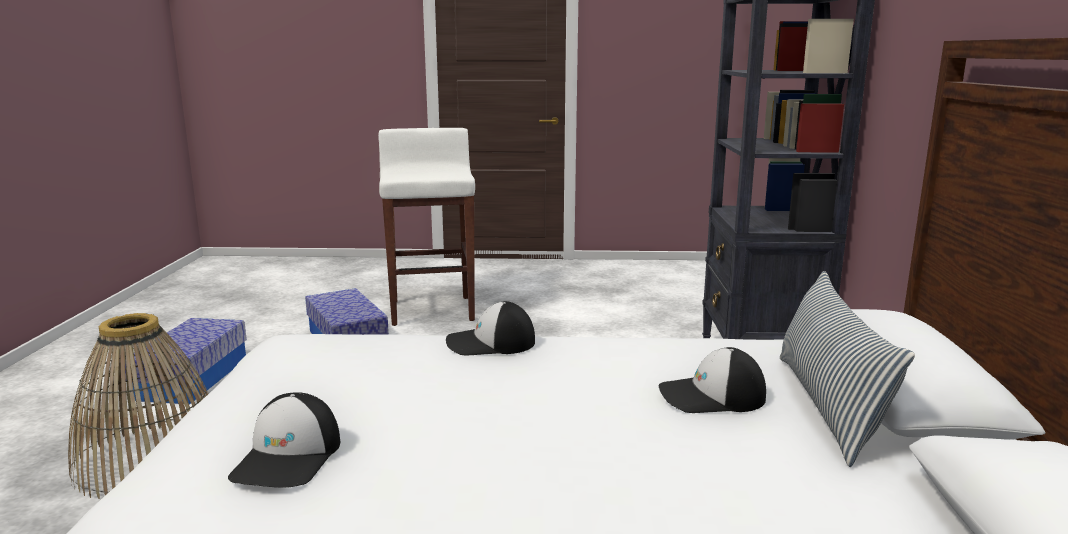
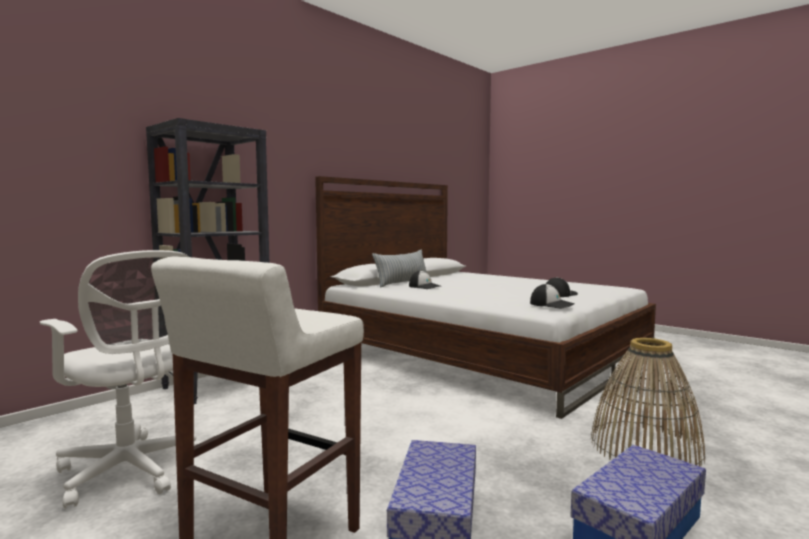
camera: 140 degrees left, 10 degrees down
cap [446,301,535,355] -> cap moved to [530,284,575,308]
none -> white office chair [40,250,202,509]

